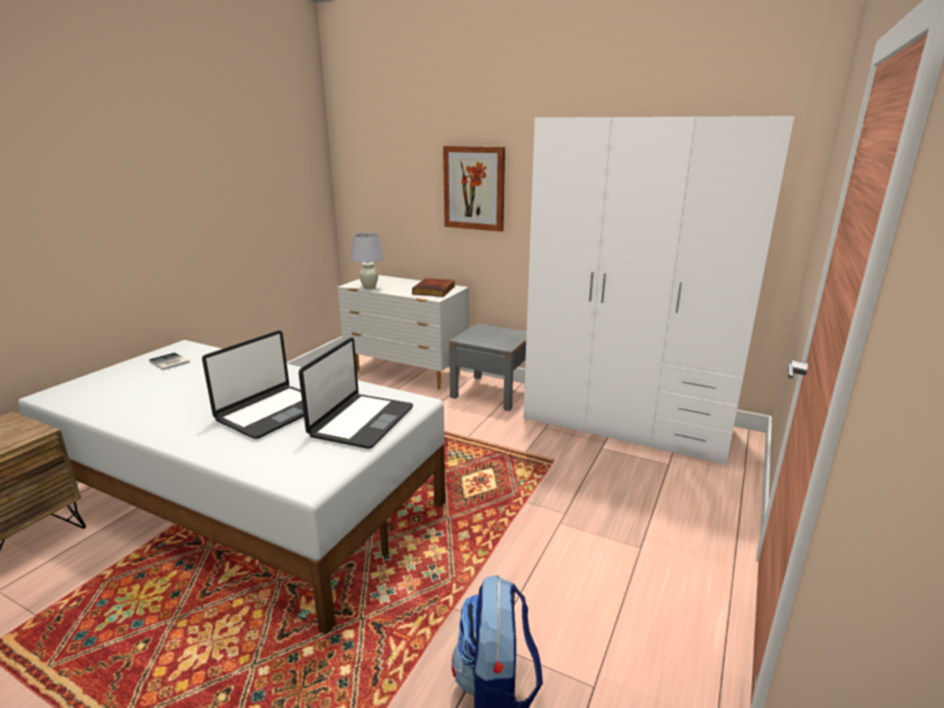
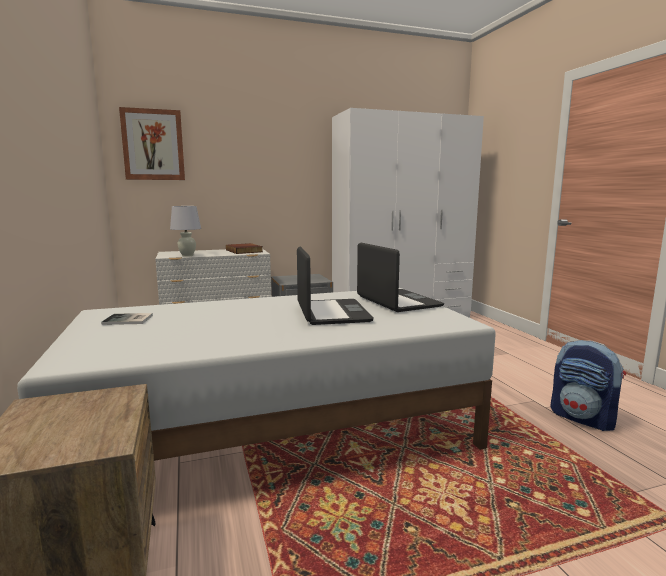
camera: 45 degrees left, 10 degrees down
picture [443,146,505,232] -> picture moved to [119,107,185,180]

